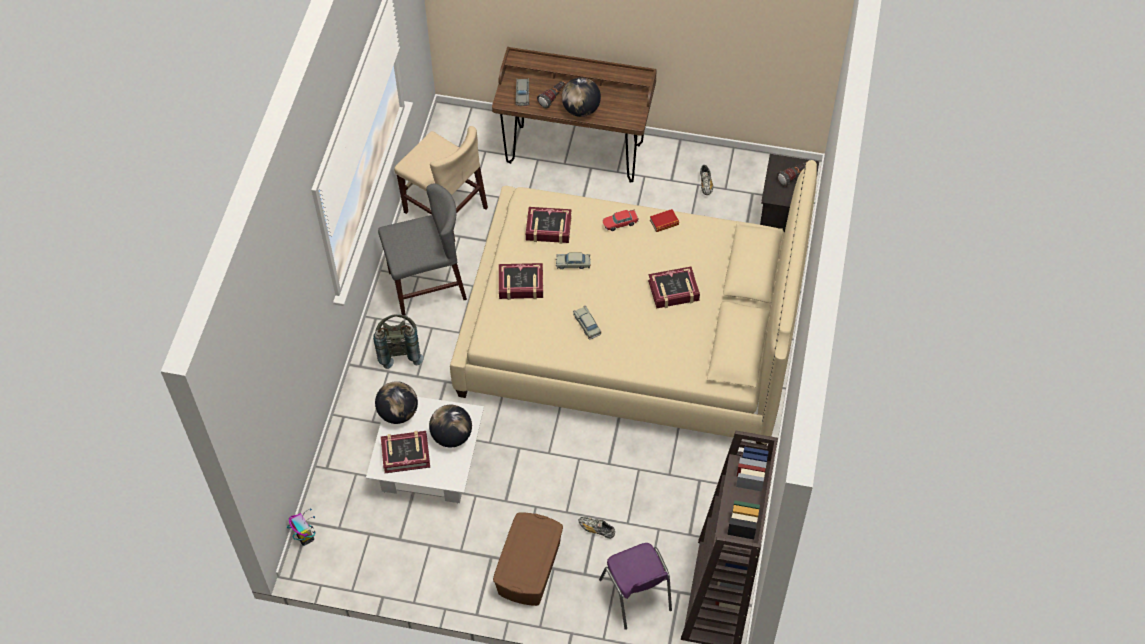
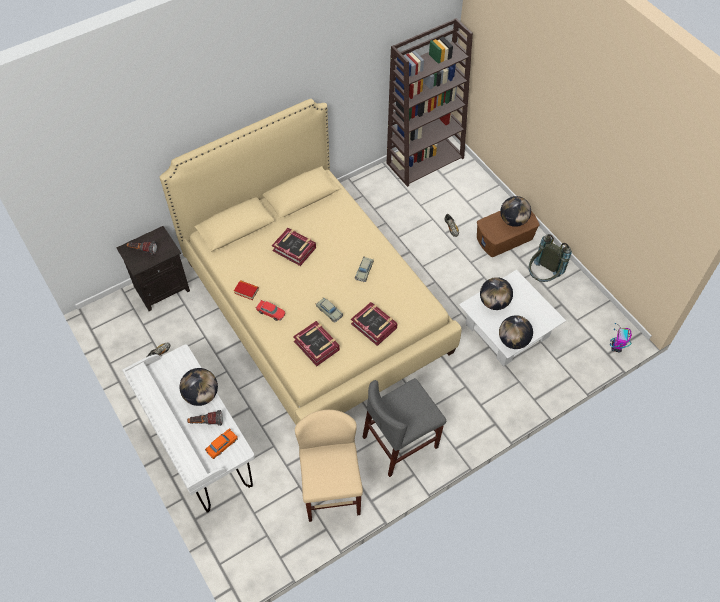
camera: 135 degrees left, 0 degrees up
grey backpack [373,314,423,369] -> grey backpack moved to [528,234,572,282]
grey chair [378,184,467,315] -> grey chair turned 60 degrees counterclockwise [363,378,446,477]
book [381,431,430,473] -> none
brown desk [492,47,657,183] -> white desk [122,344,255,513]
grey toy car [515,78,529,106] -> orange toy car [205,428,238,459]
purple chair [599,543,672,630] -> none
none -> globe [500,196,531,227]

